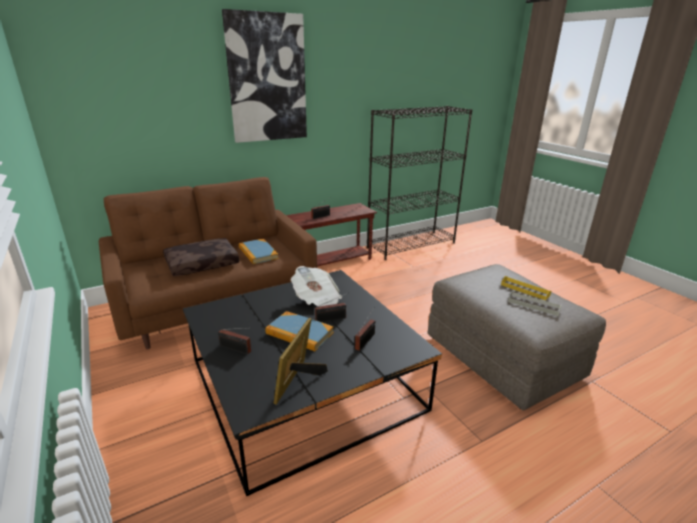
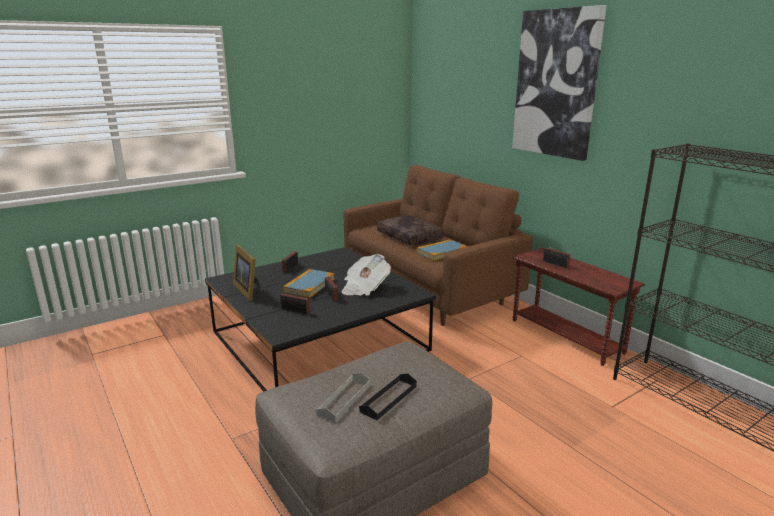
camera: 85 degrees right, 5 degrees down
picture frame [274,318,328,405] -> picture frame turned 135 degrees counterclockwise [233,244,258,301]
yellow tray [501,276,551,300] -> black tray [359,374,417,420]

